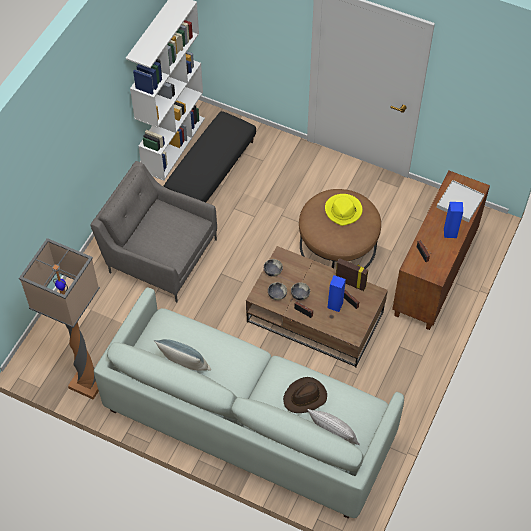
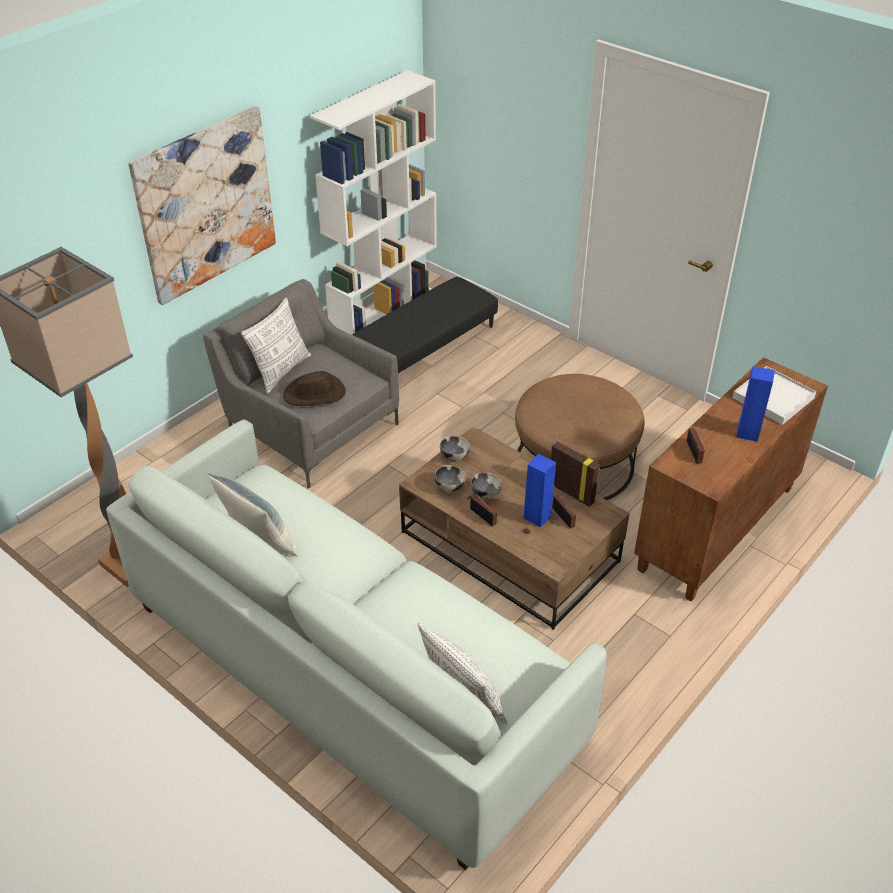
camera: 15 degrees right, 15 degrees down
brown hat [283,377,327,413] -> brown hat moved to [283,371,346,406]
yellow hat [325,194,363,226] -> none
none -> picture [128,106,276,305]
none -> pillow [241,298,311,394]

